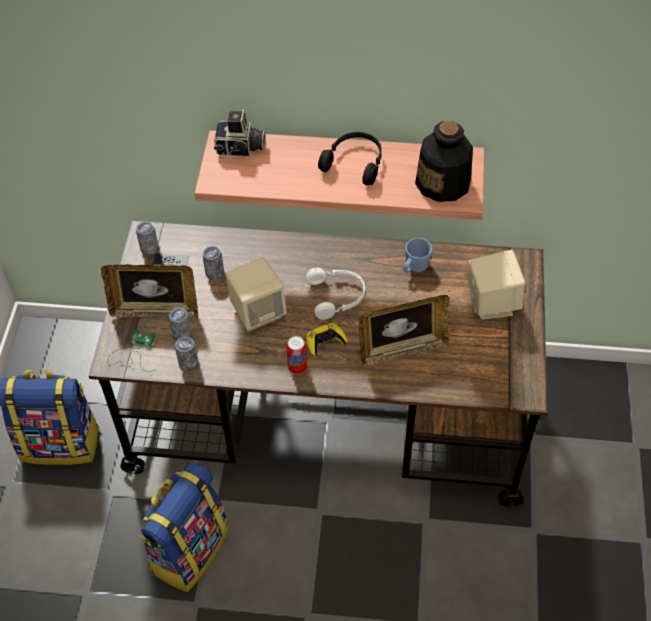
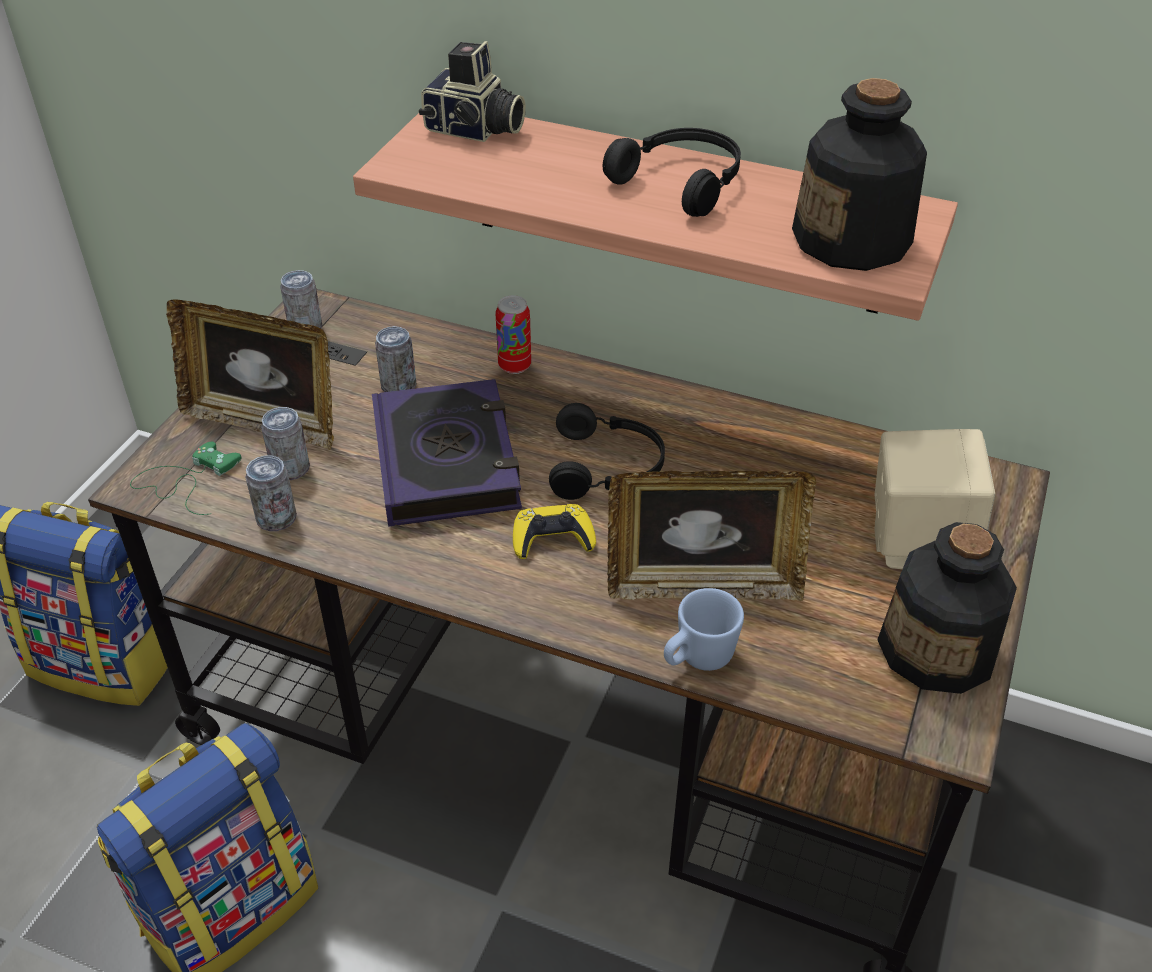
camera: 15 degrees right, 10 degrees down
beige speaker [225,258,287,331] -> book [372,379,522,527]
can [286,336,307,374] -> can moved to [496,295,531,374]
white headphones [306,268,365,320] -> black headphones [549,403,665,500]
blue mug [403,238,433,273] -> blue mug moved to [664,588,744,671]
none -> bottle [877,522,1017,694]

